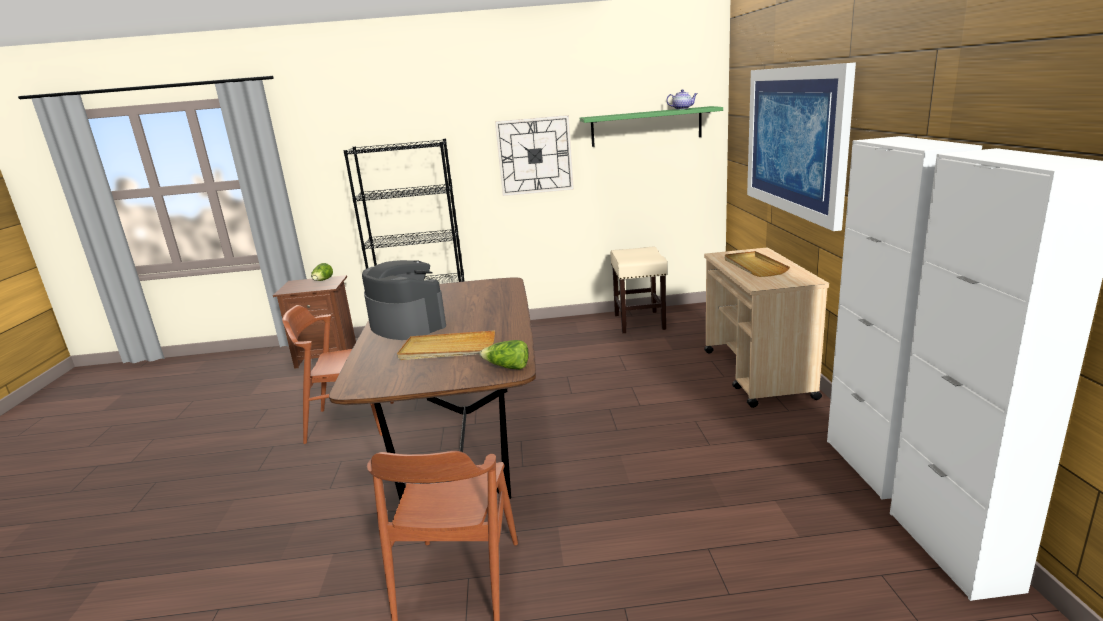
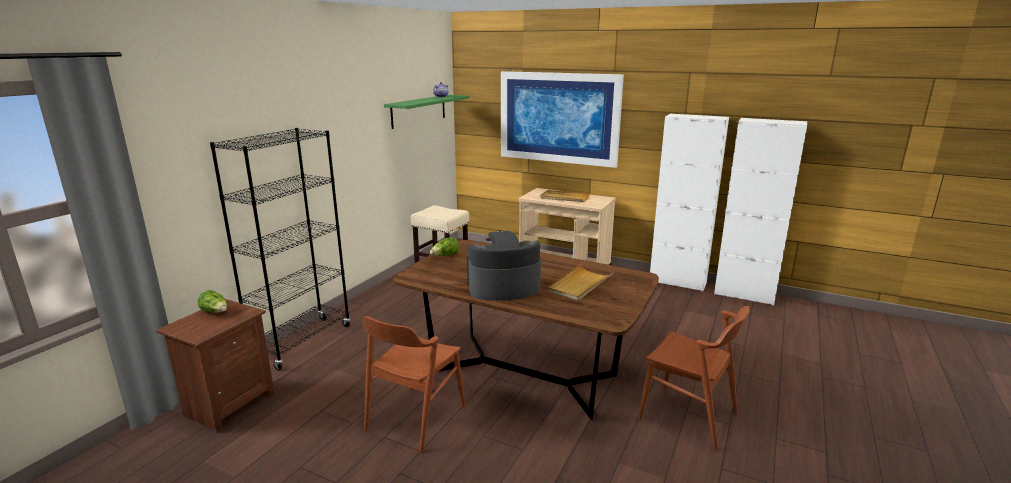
camera: 60 degrees left, 0 degrees up
lettuce [480,340,529,369] -> lettuce moved to [430,237,459,256]
wall clock [495,115,574,196] -> none

